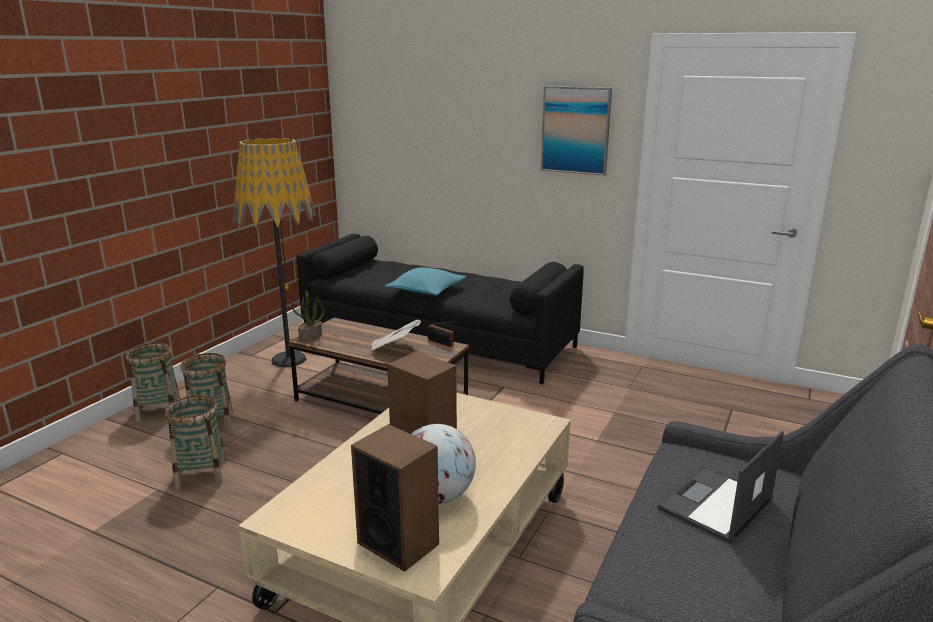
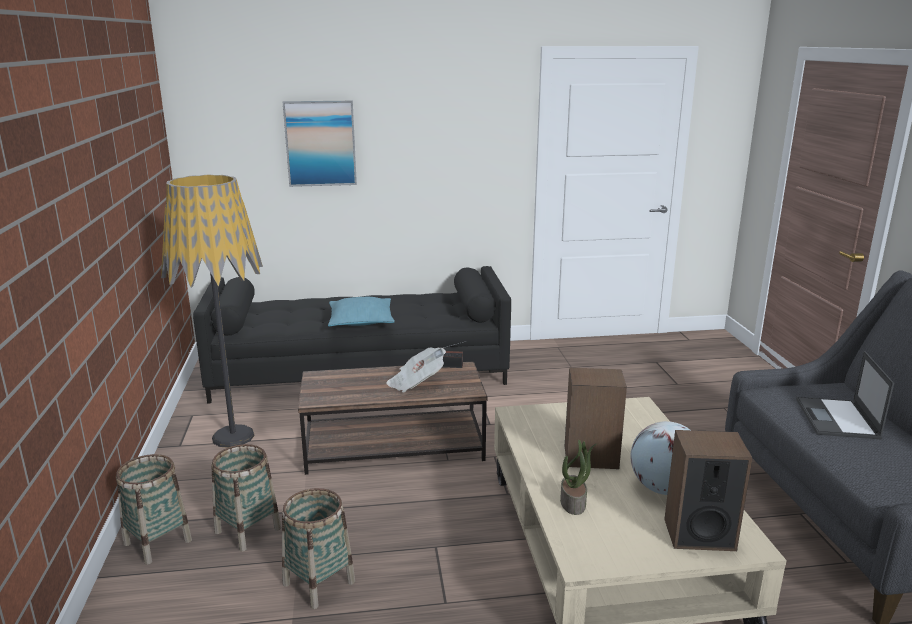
camera: 35 degrees left, 0 degrees up
potted plant [292,291,324,342] -> potted plant moved to [560,440,598,515]
picture [541,86,612,176] -> picture moved to [283,101,357,187]

